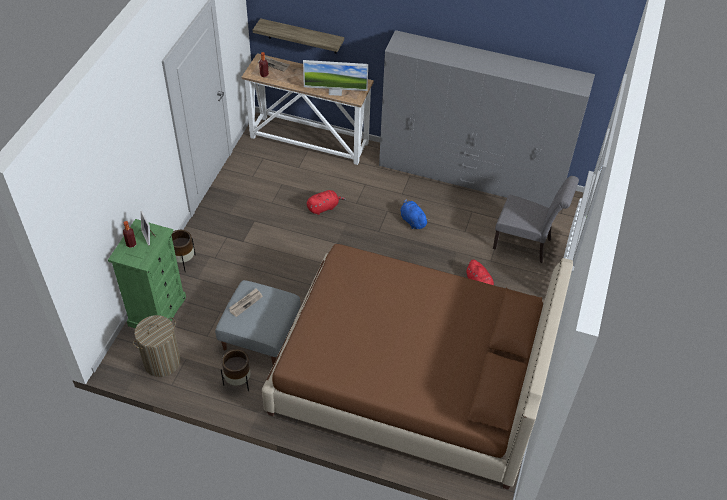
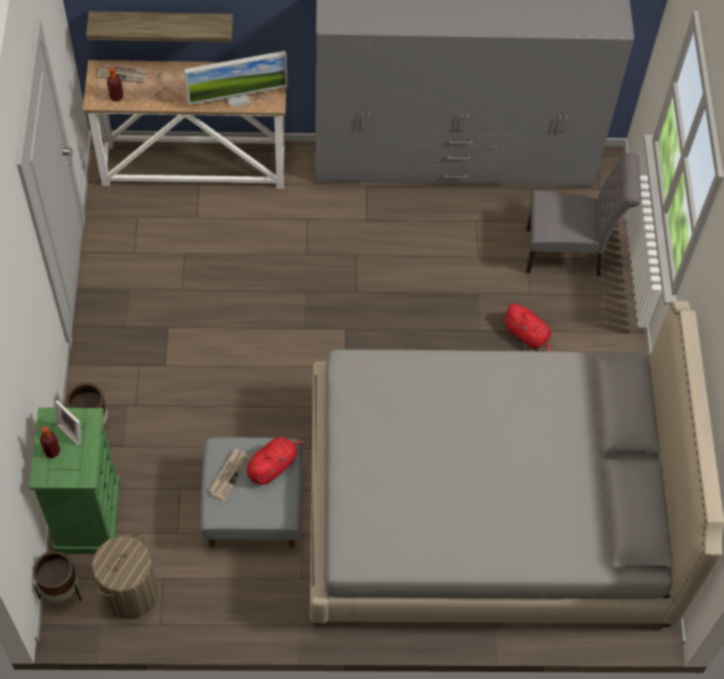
camera: 20 degrees left, 10 degrees up
brown planter [221,349,251,391] -> brown planter moved to [33,551,81,602]
brown bed [262,244,573,490] -> grey bed [310,301,724,627]
red plush toy [307,190,346,215] -> red plush toy moved to [246,437,307,485]
blue plush toy [400,199,429,230] -> none

